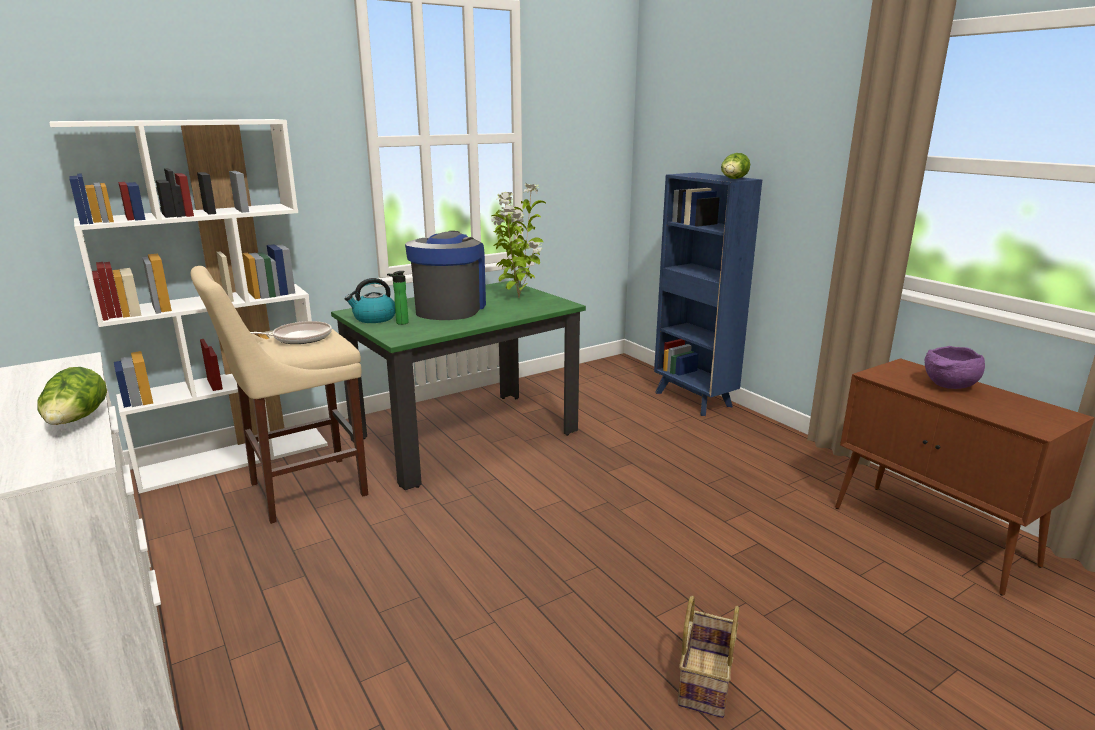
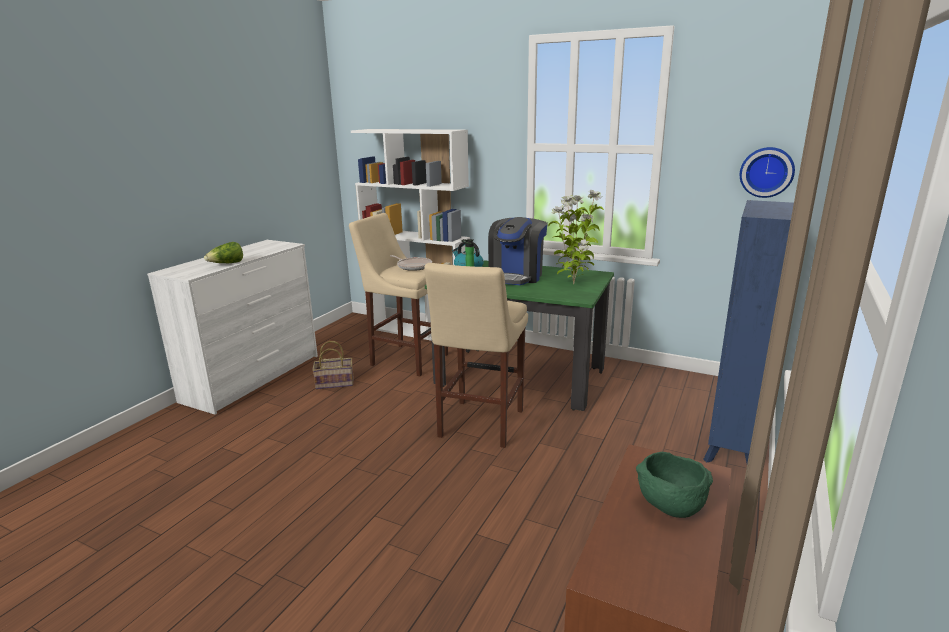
camera: 60 degrees right, 0 degrees up
coffee machine [405,231,486,320] -> coffee machine turned 135 degrees clockwise [488,217,548,285]
basket [678,595,739,718] -> basket moved to [312,341,353,390]
lettuce [721,153,750,179] -> none
purple bowl [925,346,985,389] -> green bowl [636,452,713,518]
none -> beige stool [424,263,528,448]
none -> wall clock [740,147,795,198]

